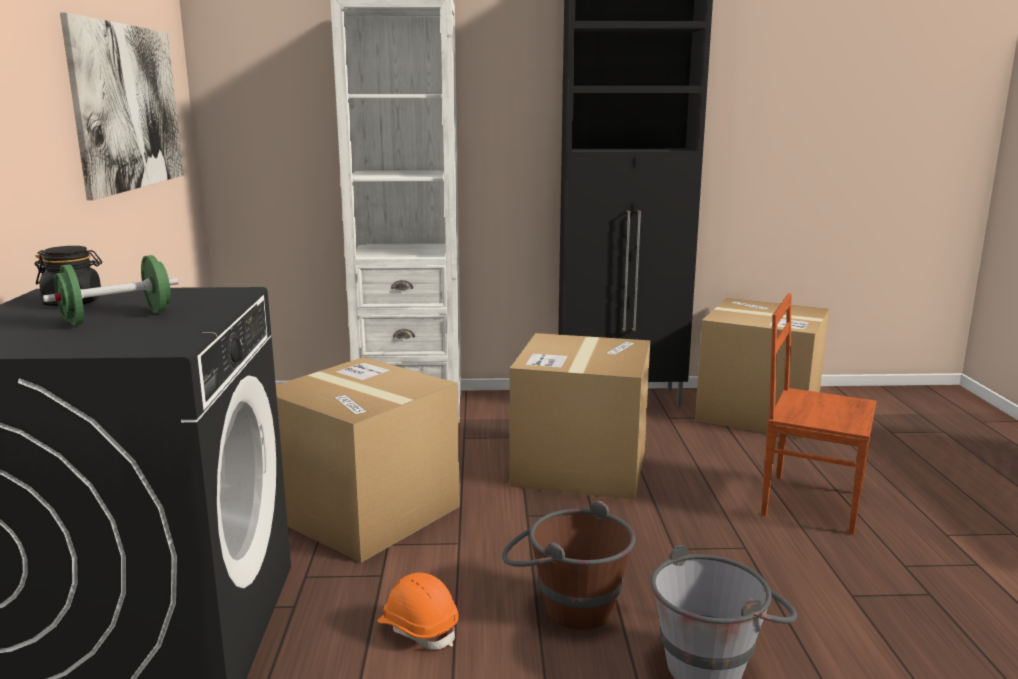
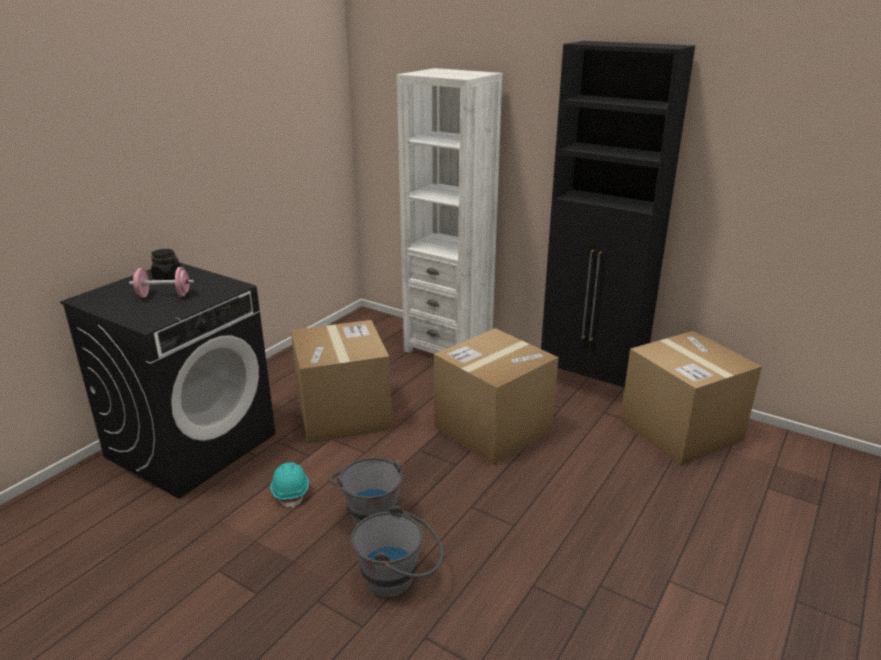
camera: 35 degrees right, 10 degrees up
green dumbbell [43,255,178,326] -> pink dumbbell [129,267,194,298]
picture [60,13,184,200] -> none
orange hard hat [377,573,459,650] -> turquoise hard hat [270,462,309,508]
brown bucket [502,500,635,630] -> grey bucket [329,457,403,526]
brown chair [761,293,876,535] -> none

